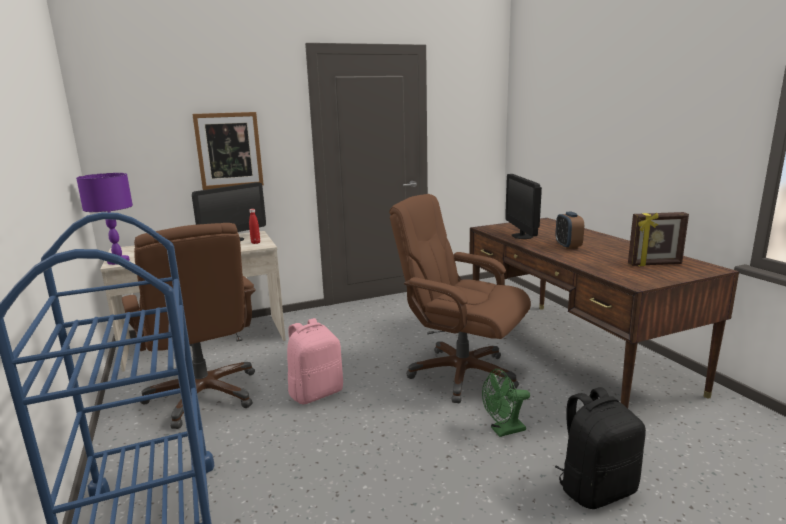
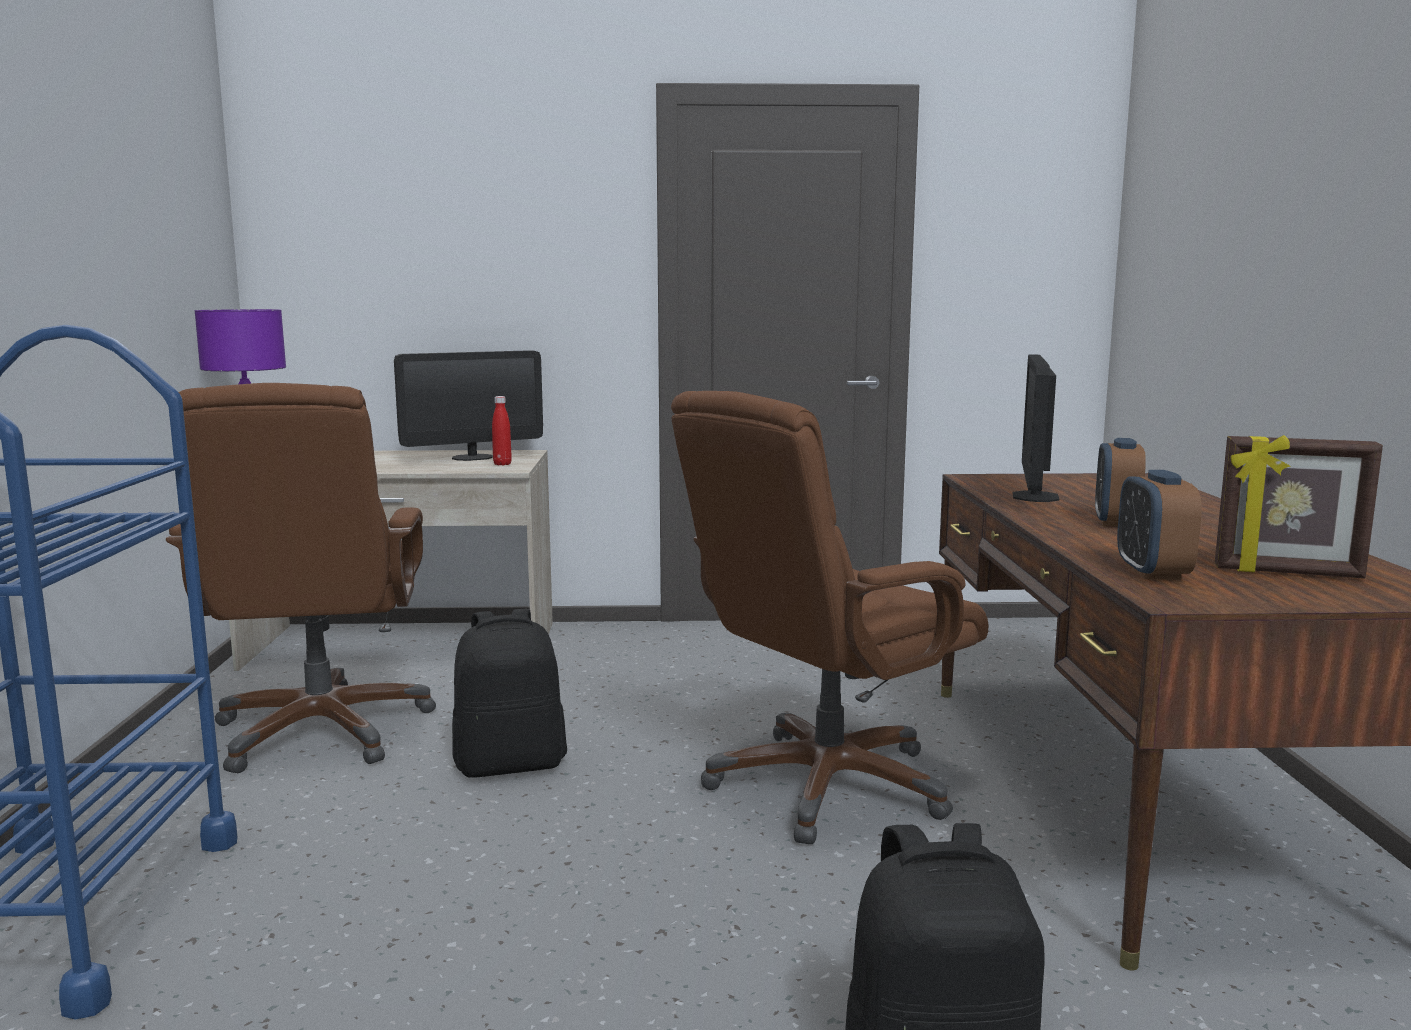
camera: 20 degrees right, 5 degrees down
picture [192,112,264,190] -> none
pink backpack [287,318,343,404] -> black backpack [452,609,567,778]
brown office chair [389,194,531,403] -> brown office chair turned 90 degrees counterclockwise [671,391,989,844]
green fan [482,369,530,437] -> none
none -> alarm clock [1117,470,1202,580]

